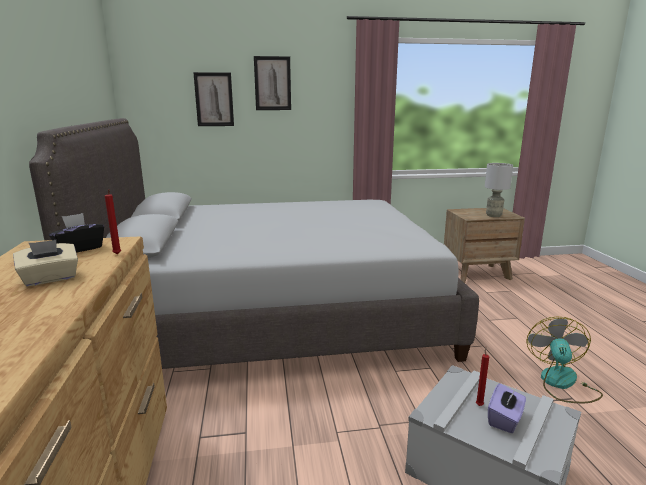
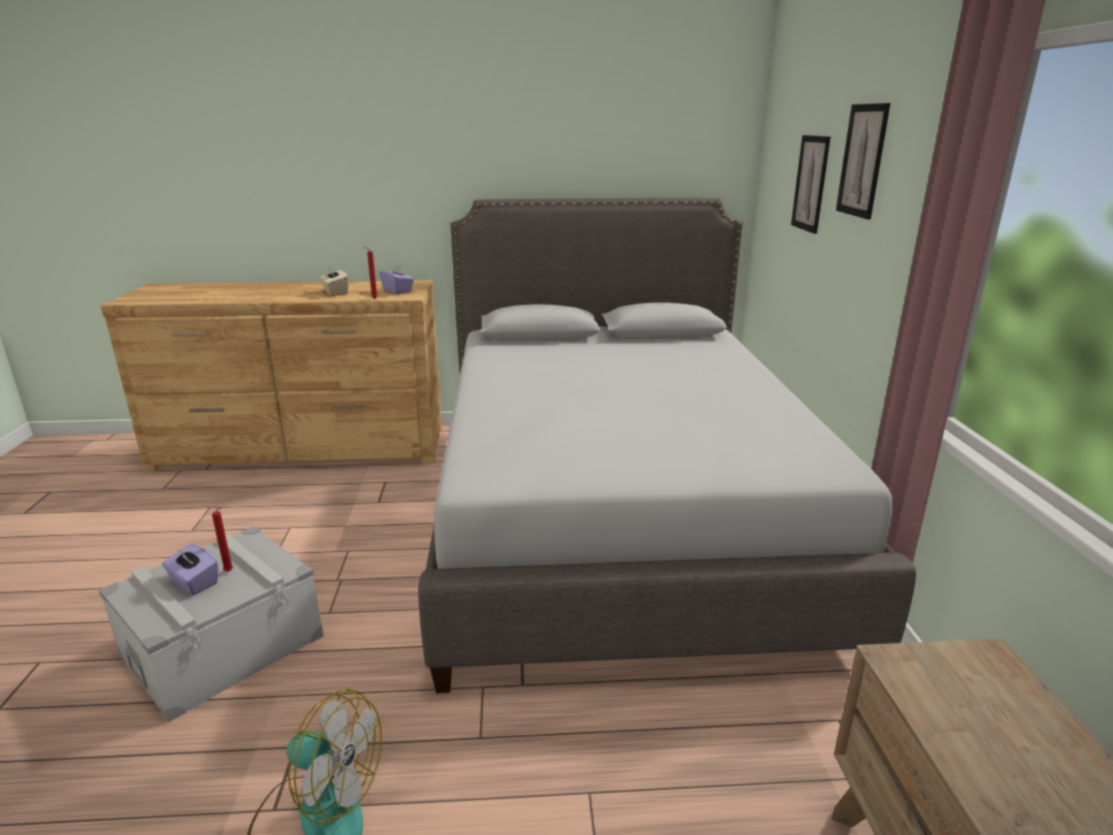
camera: 95 degrees right, 5 degrees up
black tissue box [49,213,104,253] -> purple tissue box [379,263,414,294]
grey table lamp [485,163,513,217] -> none

